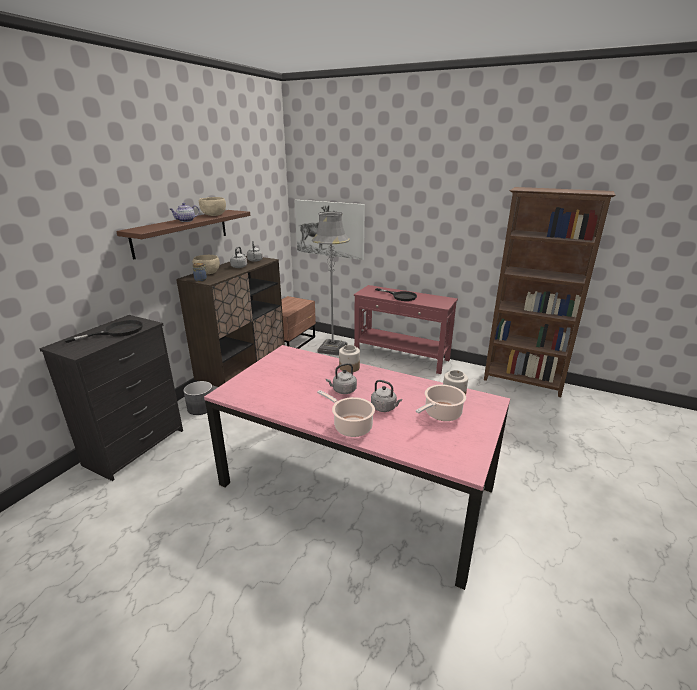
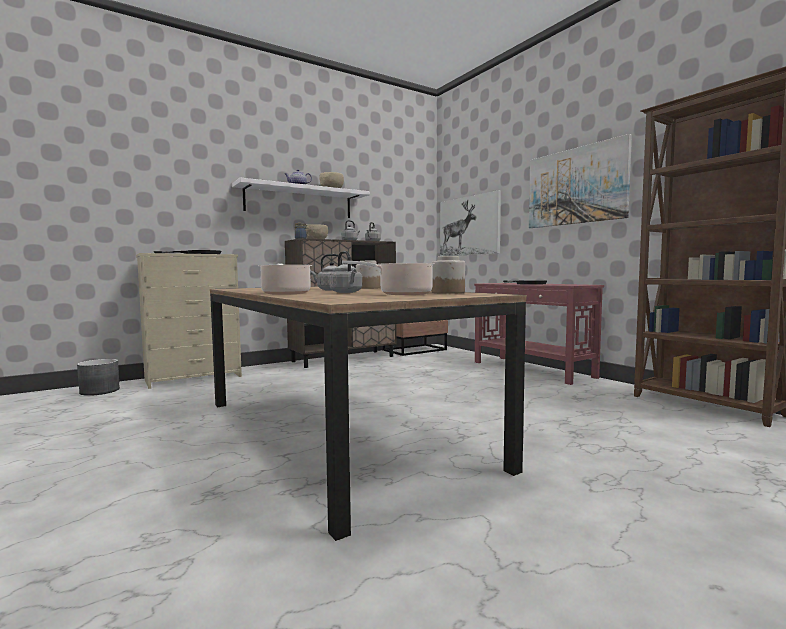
camera: 30 degrees right, 20 degrees down
black dresser [39,315,183,481] -> beige dresser [136,253,242,389]
brown shelf [116,210,250,260] -> white shelf [232,178,370,218]
grey planter [183,381,213,415] -> grey planter moved to [77,359,120,396]
pink dining table [204,345,510,590] -> brown dining table [210,286,527,541]
grey floor lamp [312,212,350,356] -> none
none -> picture [529,134,632,228]

